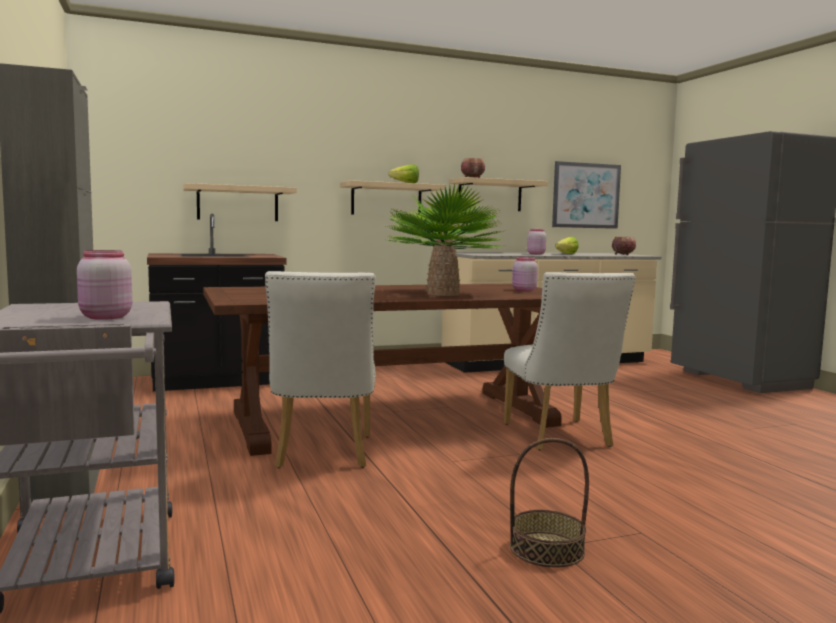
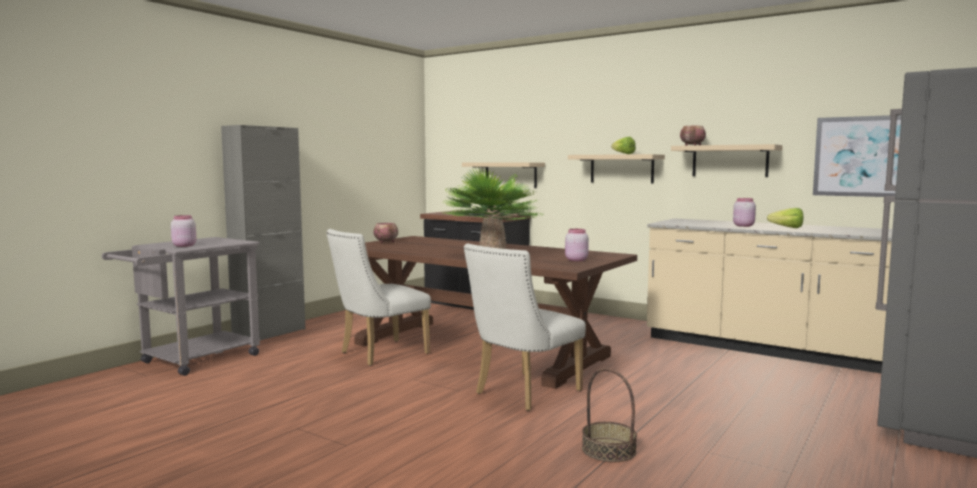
camera: 55 degrees right, 0 degrees up
basket [510,438,589,568] -> basket moved to [582,368,637,462]
bowl [612,237,636,255] -> bowl moved to [374,223,398,243]

